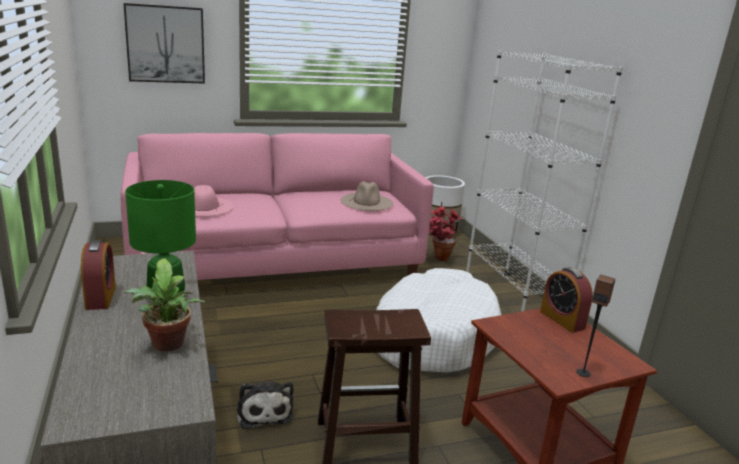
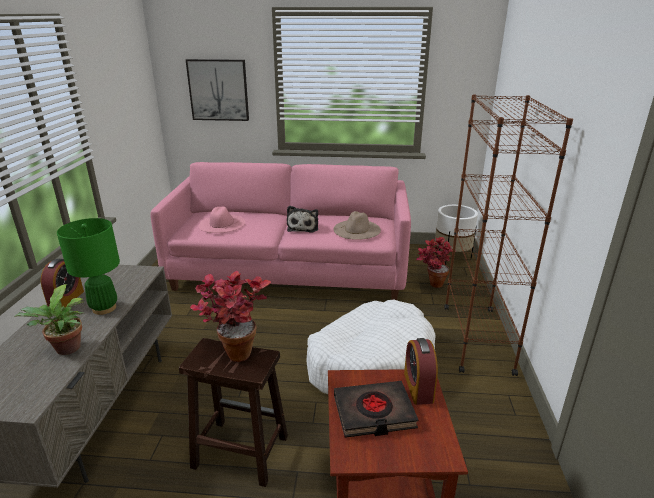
camera: 25 degrees right, 5 degrees up
plush toy [237,381,293,429] -> plush toy moved to [287,206,318,233]
white bookcase [466,50,623,312] -> brown bookcase [444,94,573,376]
speaker [576,275,616,377] -> none
none -> potted plant [190,271,271,362]
none -> black book [334,381,419,438]

